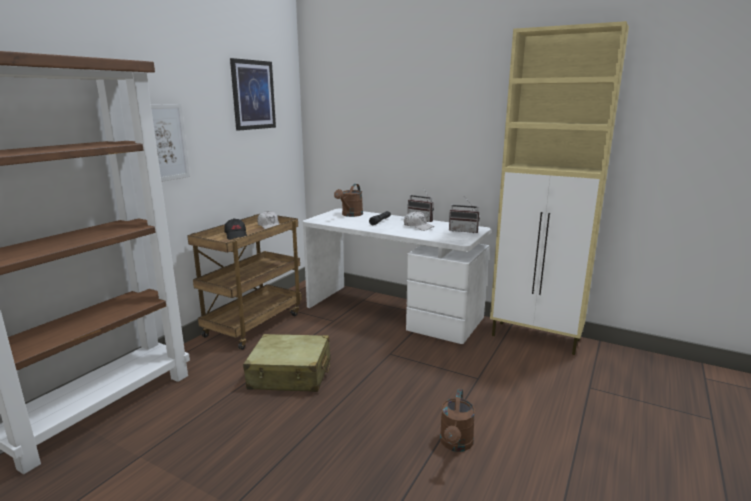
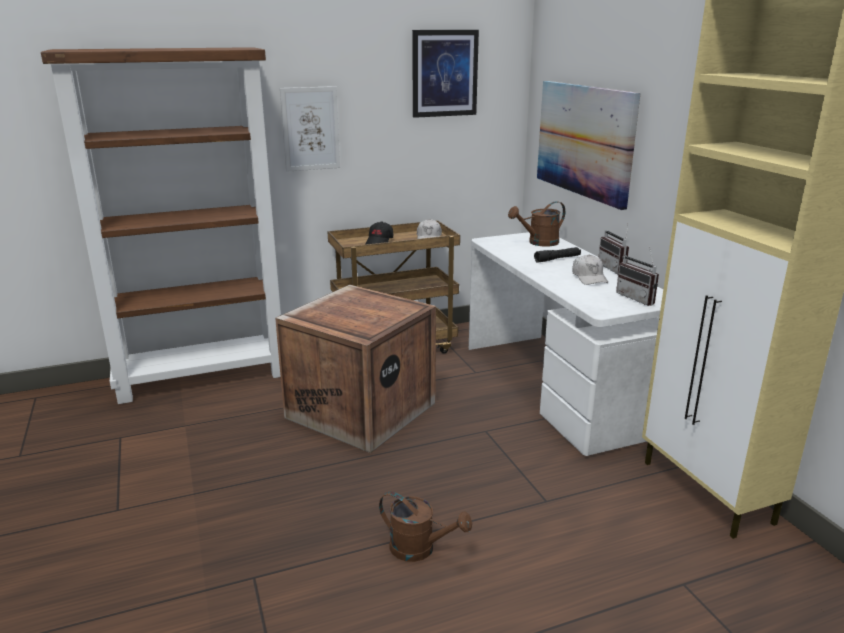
camera: 40 degrees right, 5 degrees up
beige suitcase [243,334,331,392] -> crate [275,285,436,453]
brown watering can [440,388,475,452] -> brown watering can turned 120 degrees counterclockwise [379,491,472,562]
none -> picture [537,81,641,210]

